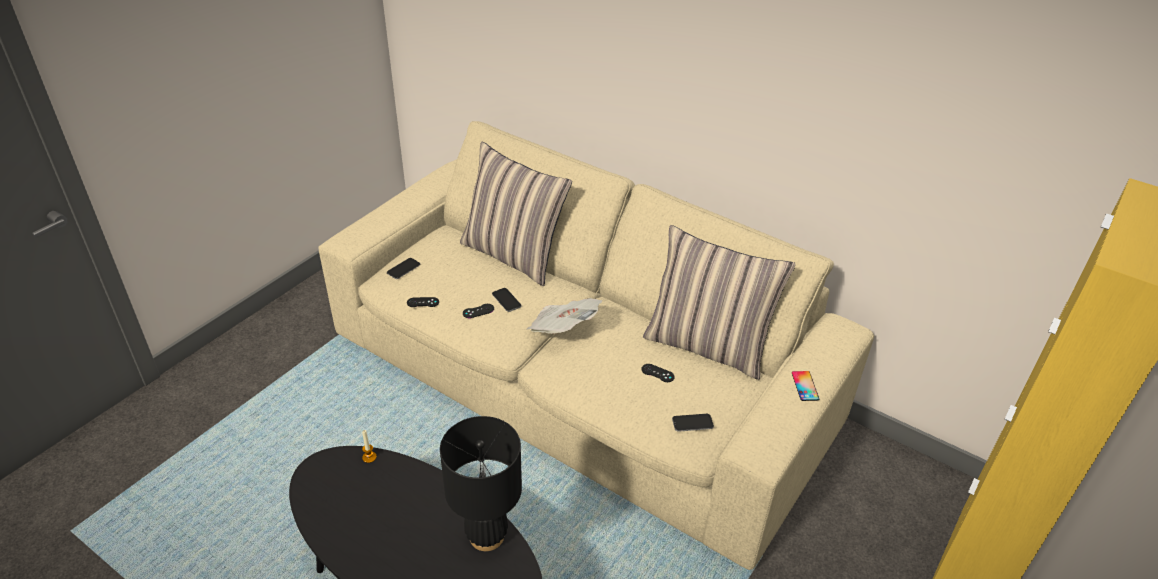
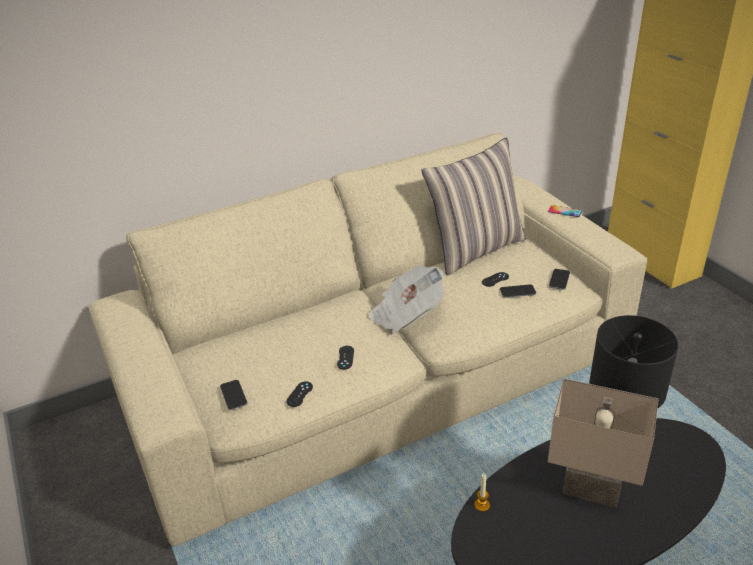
camera: 60 degrees left, 5 degrees down
pillow [460,142,572,286] -> none
phone [492,288,522,312] -> phone moved to [500,285,536,298]
none -> beige table lamp [548,378,658,508]

